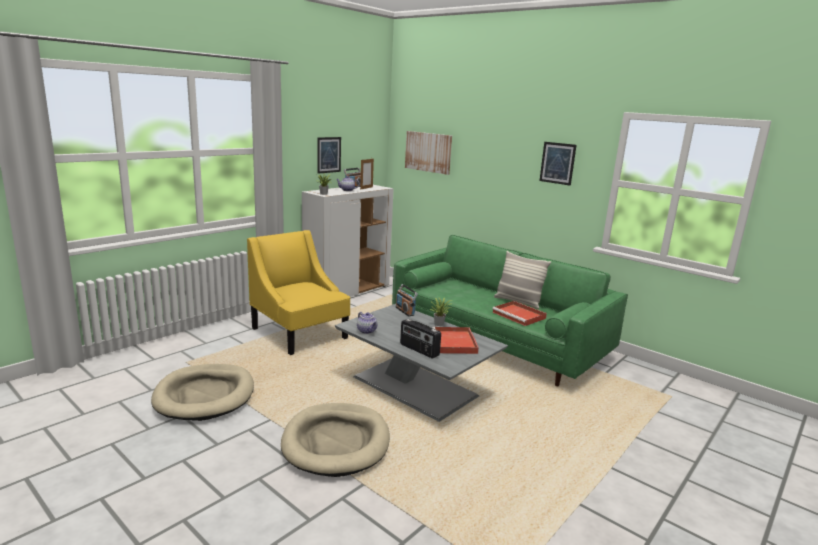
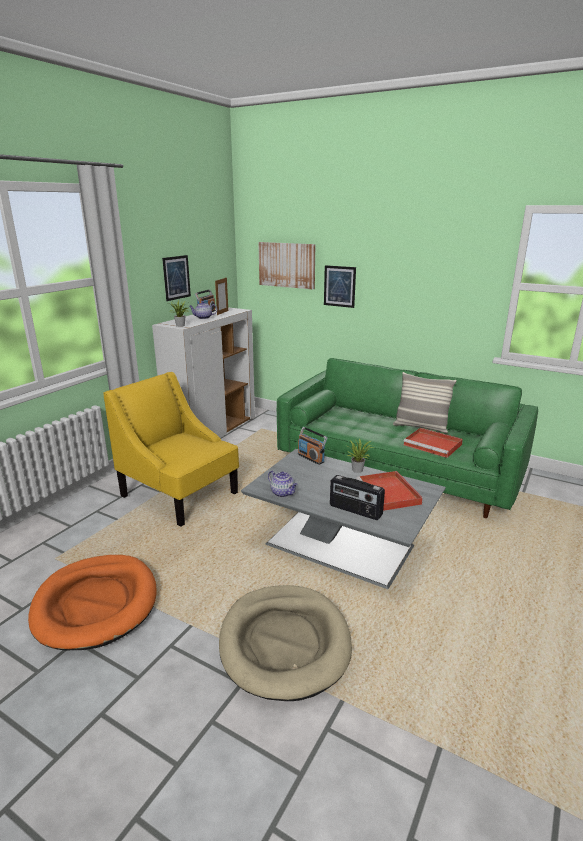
camera: 10 degrees left, 5 degrees up
beige dog bed [151,364,254,421] -> orange dog bed [28,555,157,650]
picture [539,142,576,186] -> picture moved to [324,265,356,308]

